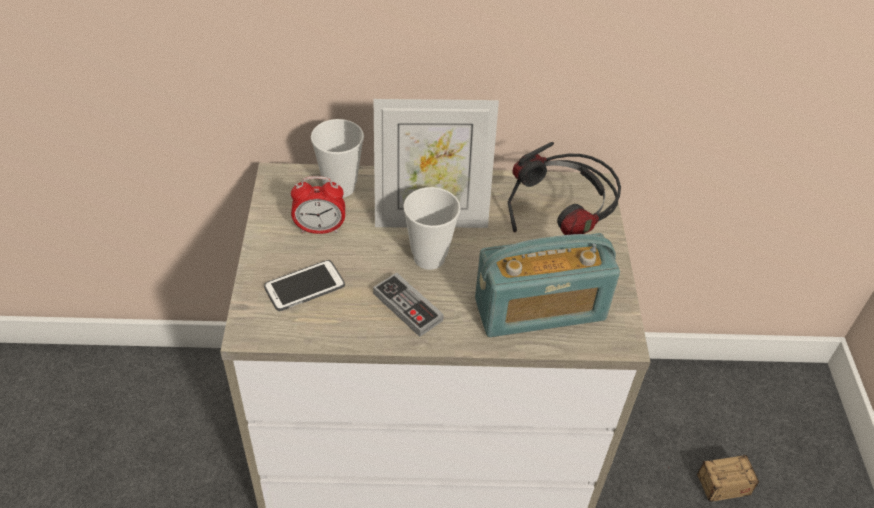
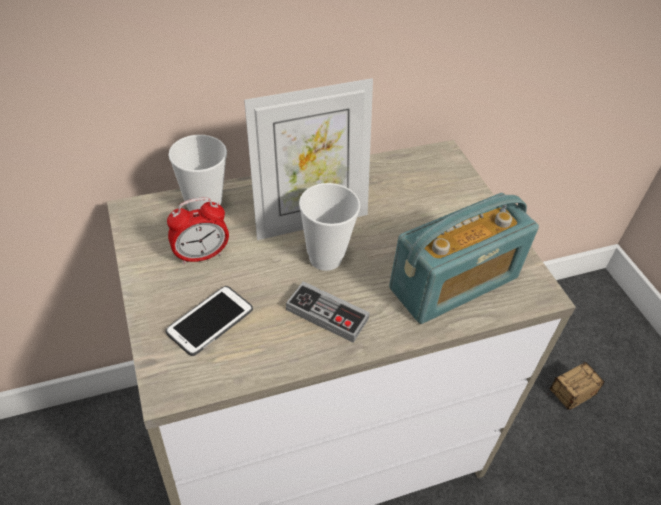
camera: 20 degrees left, 0 degrees up
headphones [508,142,621,235] -> none

